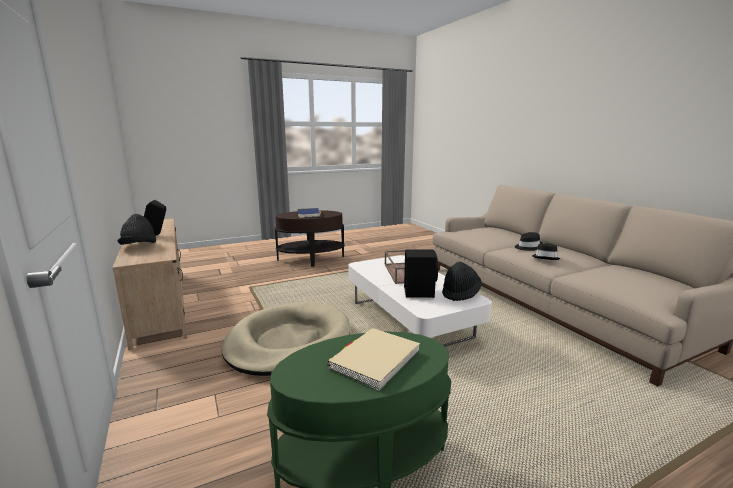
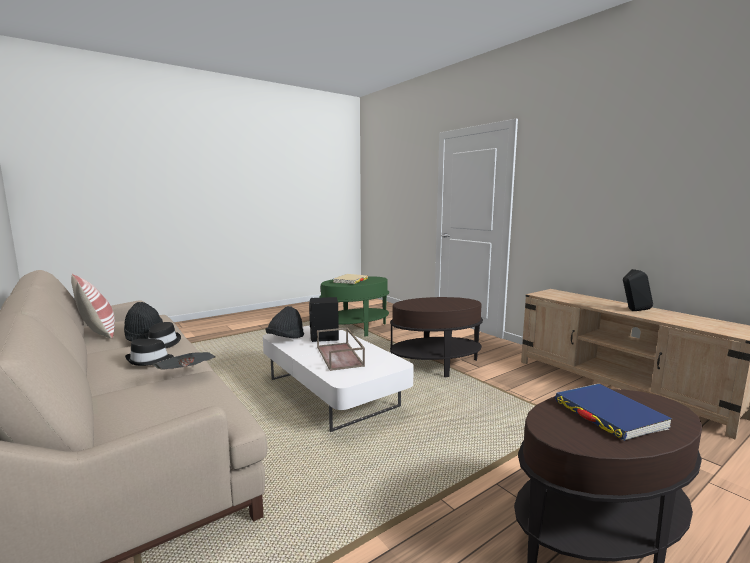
camera: 170 degrees right, 5 degrees down
black hat [117,214,156,245] -> black hat moved to [124,302,163,342]
beige dog bed [222,302,350,376] -> brown side table [390,297,483,377]
none -> pillow [71,274,115,339]
none -> newspaper [152,352,216,370]

